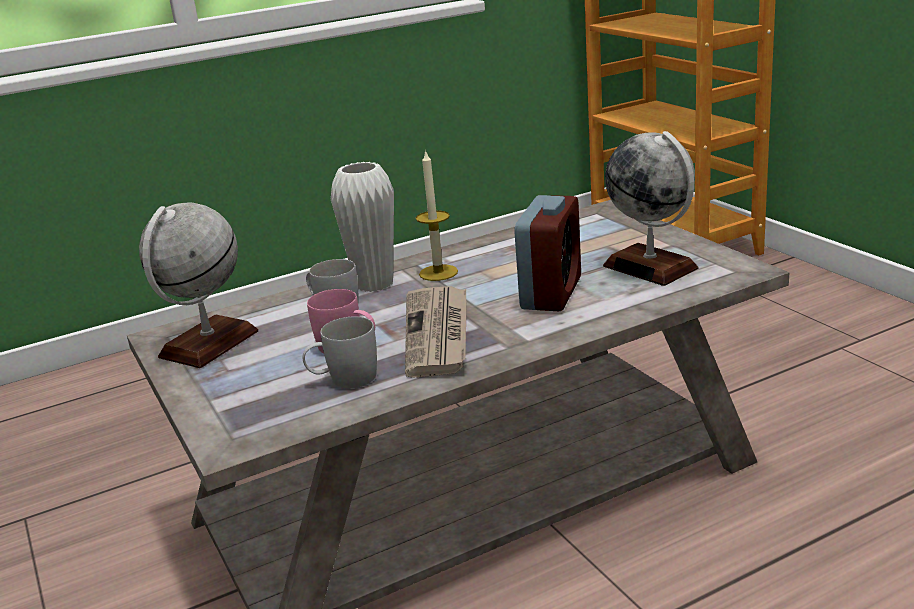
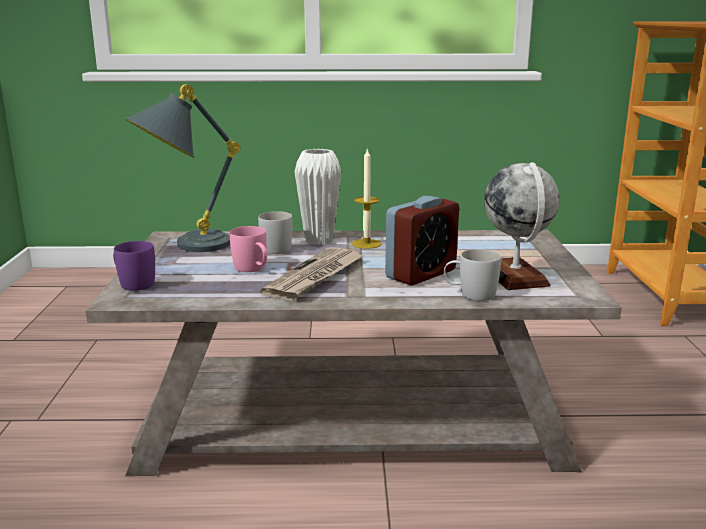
camera: 25 degrees right, 5 degrees down
globe [139,203,258,368] -> grey table lamp [125,84,240,252]
white mug [303,316,377,388] -> white mug moved to [444,249,501,301]
none -> purple mug [113,241,155,291]

